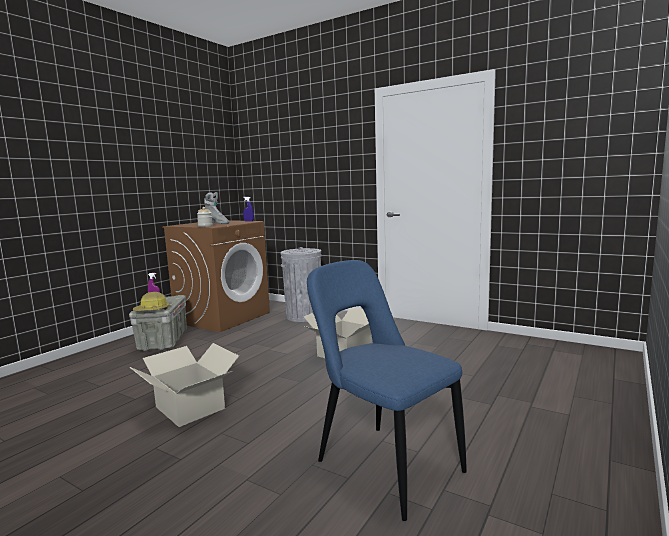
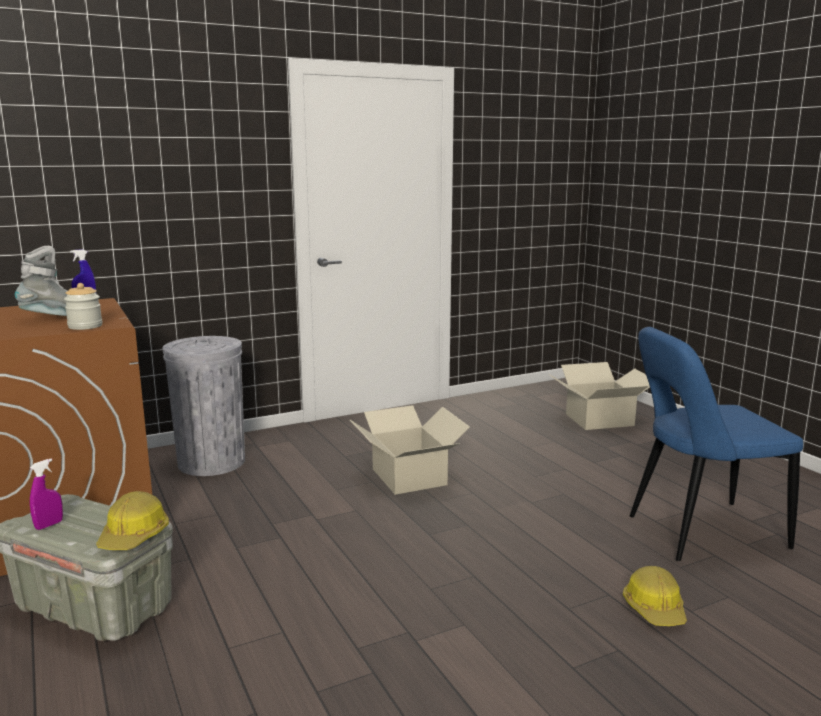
camera: 60 degrees left, 5 degrees up
cardboard box [130,343,239,427] -> cardboard box moved to [549,362,650,430]
none -> hard hat [623,566,687,626]

